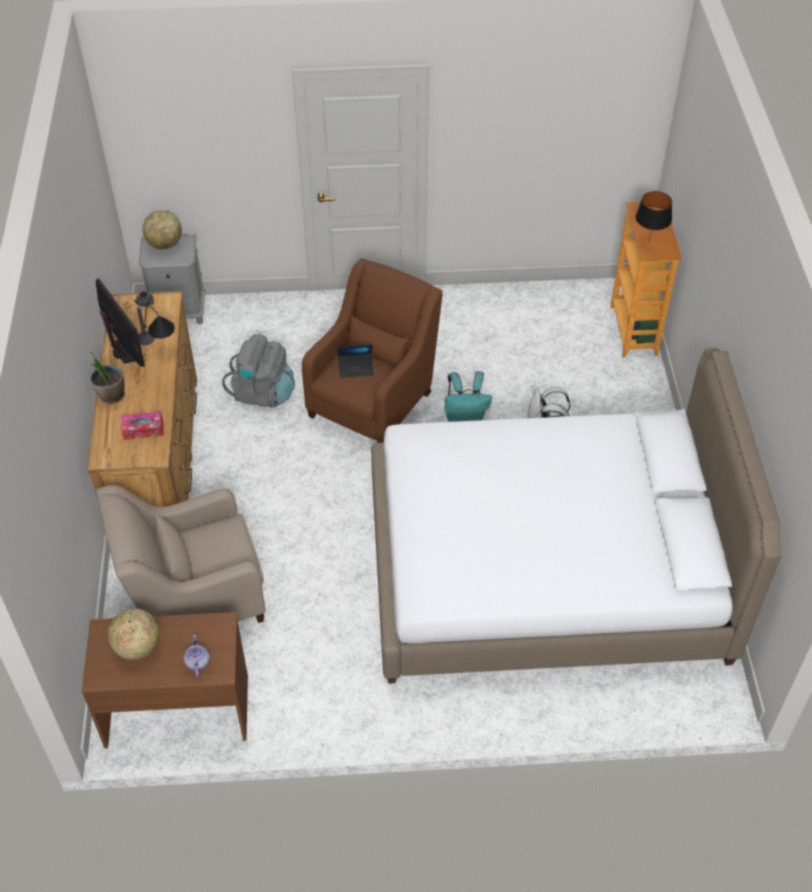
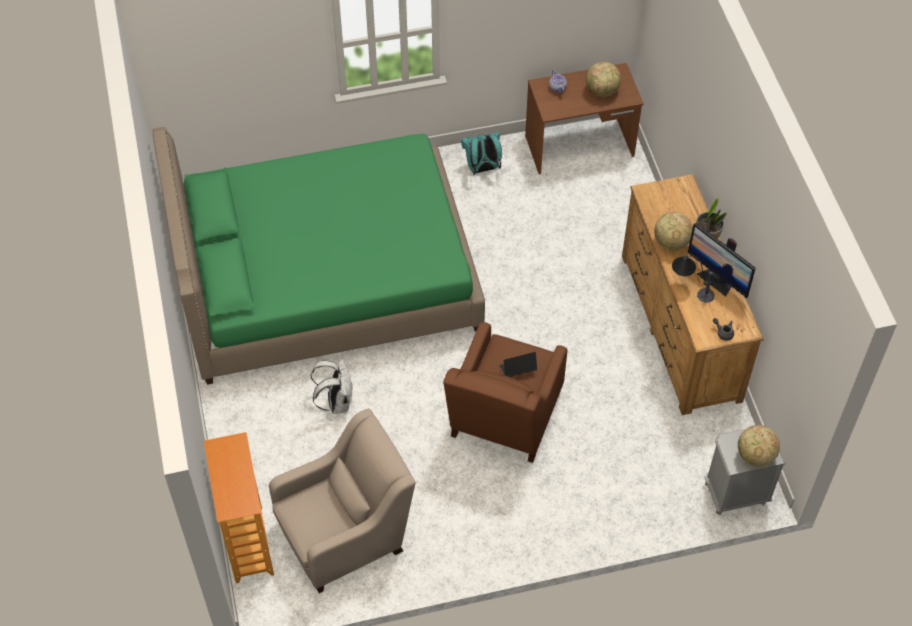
camera: 170 degrees right, 5 degrees up
beige armchair [96,485,266,623] -> beige armchair moved to [269,408,416,593]
tissue box [121,411,164,440] -> none
grey backpack [222,334,295,408] -> none
white bed [371,348,782,684] -> green bed [153,127,485,385]
turquoise backpack [445,371,492,422] -> turquoise backpack moved to [461,132,502,175]
black table lamp [636,191,672,242] -> none
none -> globe [654,212,693,250]

